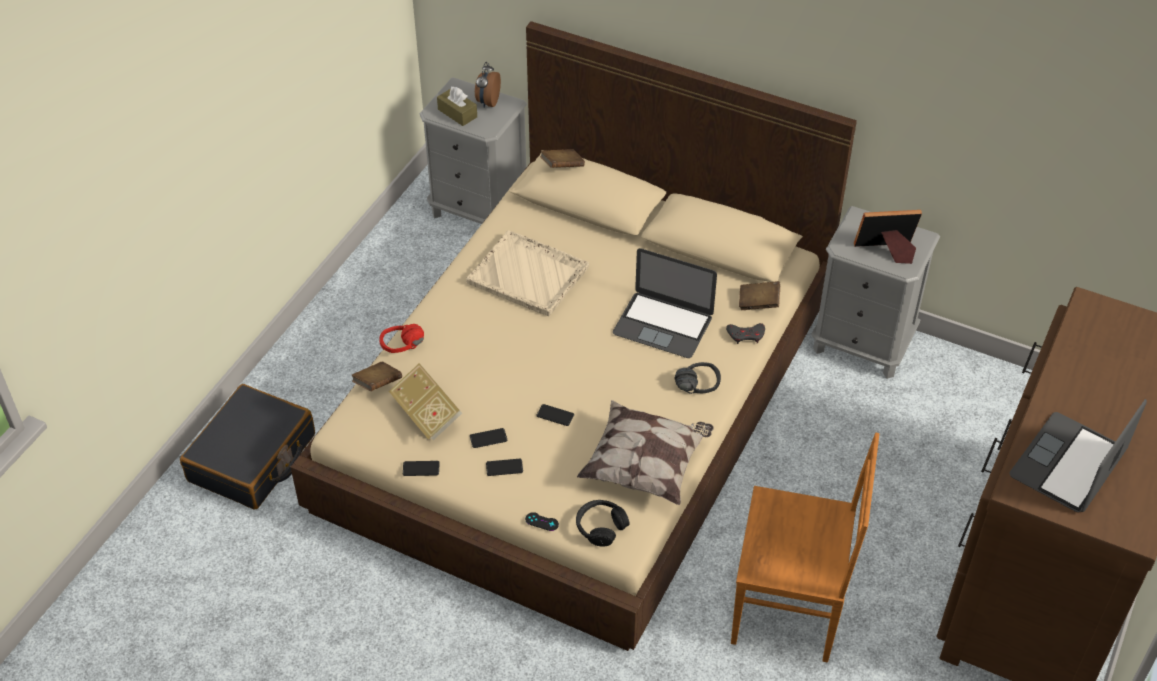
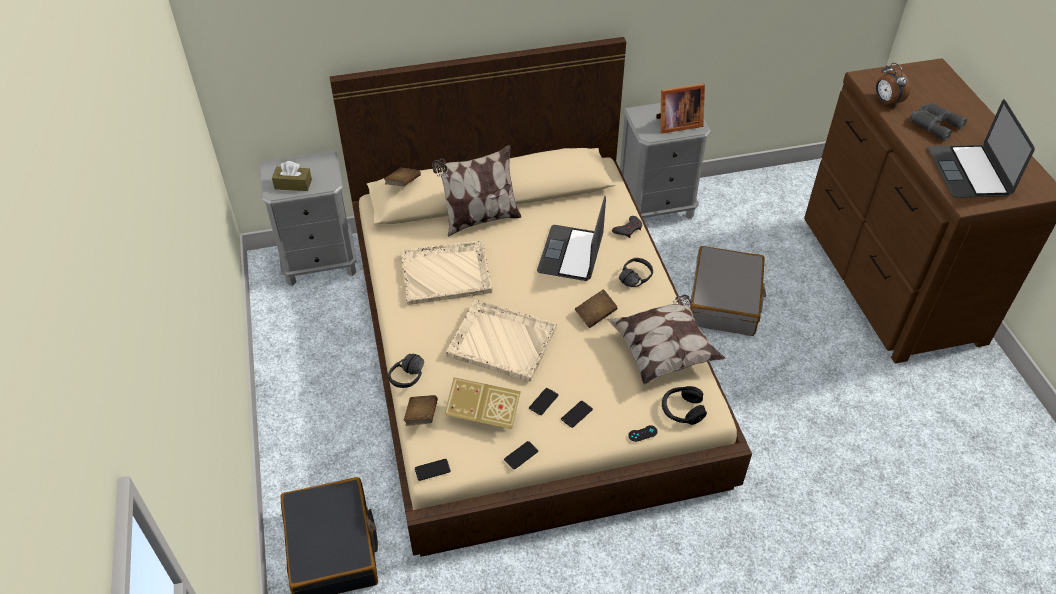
camera: 40 degrees left, 0 degrees up
red headphones [379,324,424,353] -> black headphones [388,354,424,388]
alarm clock [475,62,501,108] -> alarm clock moved to [876,63,910,107]
phone [537,404,574,426] -> phone moved to [415,459,451,481]
laptop [613,248,717,358] -> laptop turned 120 degrees clockwise [537,196,606,281]
brown chair [731,433,879,663] -> none
brown book [739,281,780,310] -> brown book moved to [575,289,618,328]
picture frame [854,210,922,264] -> picture frame turned 150 degrees counterclockwise [656,84,705,133]
none -> pillow [432,145,521,237]
none -> beige tray [446,300,557,382]
none -> grey suitcase [690,246,766,336]
none -> grey binoculars [910,102,967,141]

